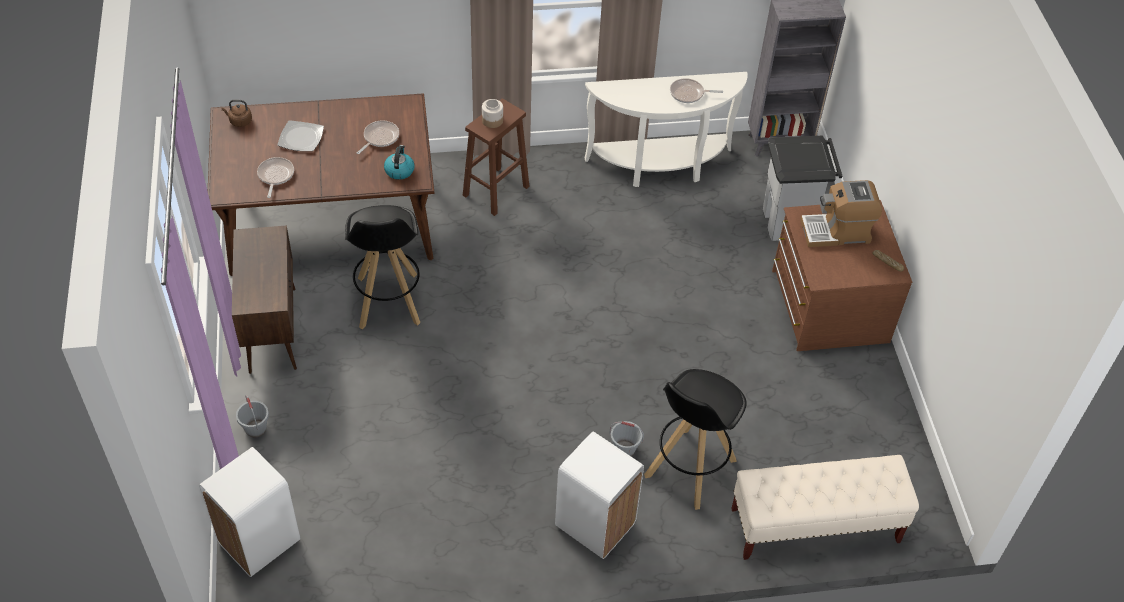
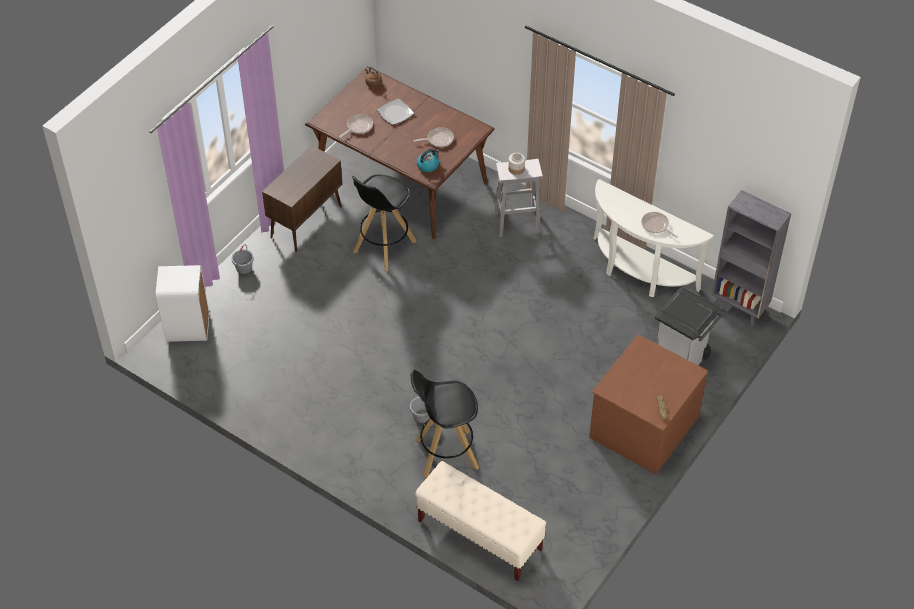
camera: 45 degrees right, 0 degrees up
brown stool [463,99,530,216] -> white stool [494,159,543,237]
white trash can [555,431,644,559] -> none
coffee machine [800,180,882,247] -> none

